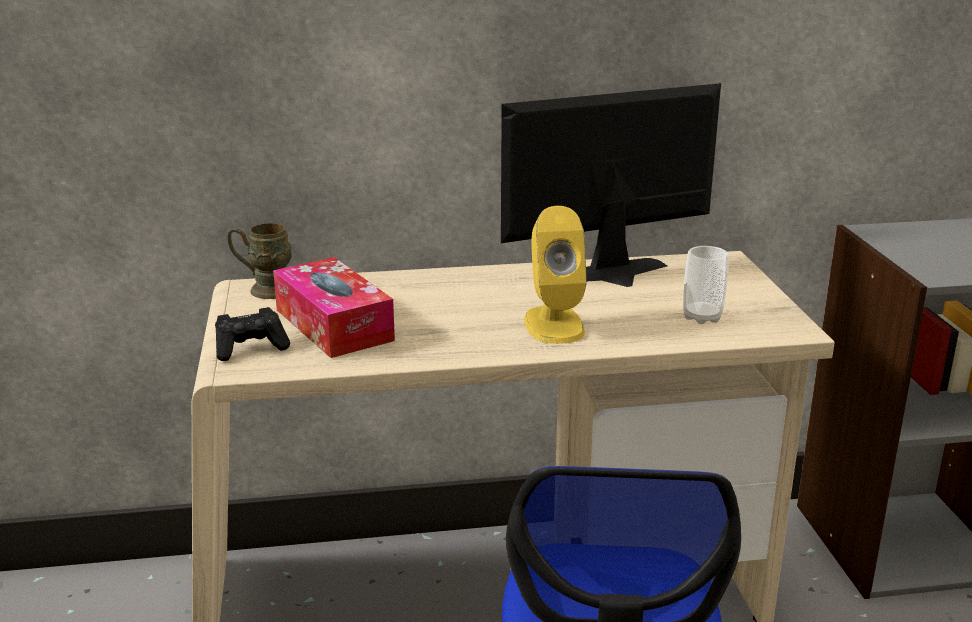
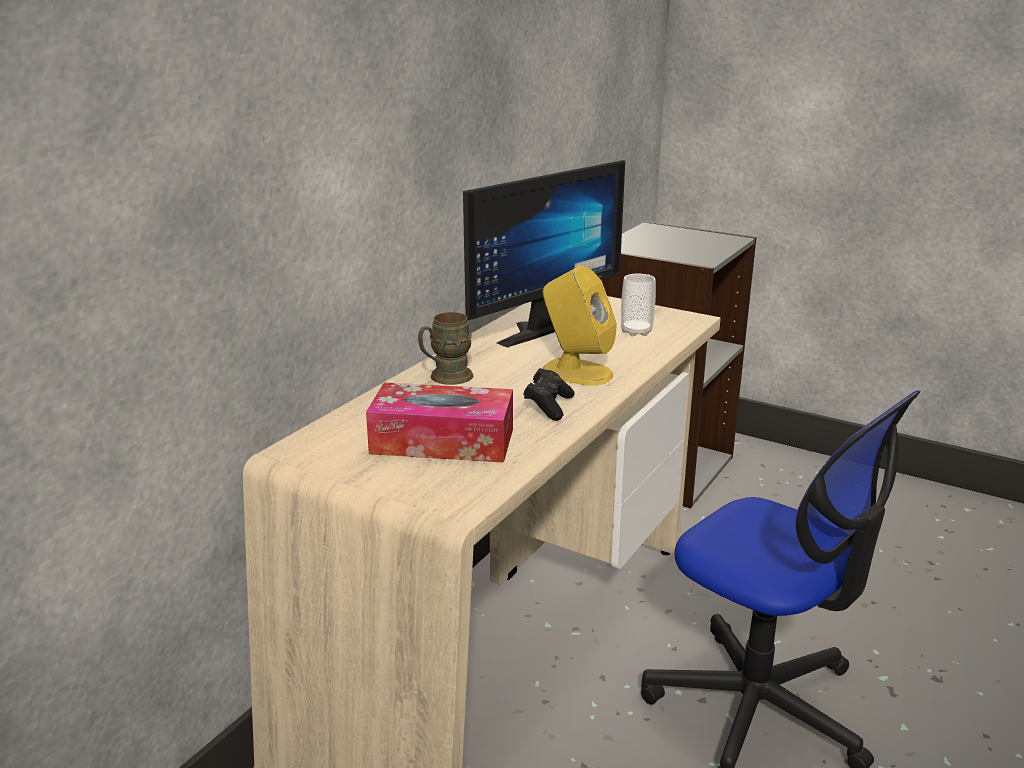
camera: 50 degrees left, 0 degrees up
black game controller [215,307,290,361] -> black game controller moved to [523,368,575,421]
brown mug [227,223,292,299] -> brown mug moved to [418,312,473,385]
monitor [501,83,721,287] -> monitor turned 150 degrees counterclockwise [463,160,625,348]

